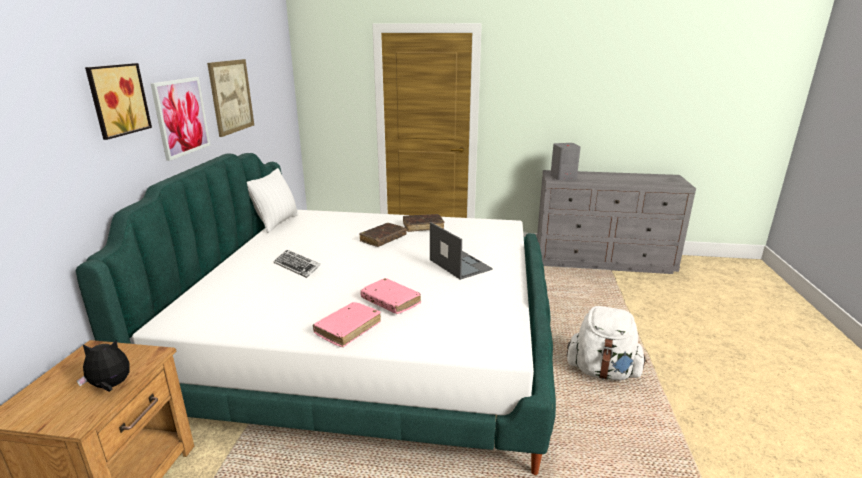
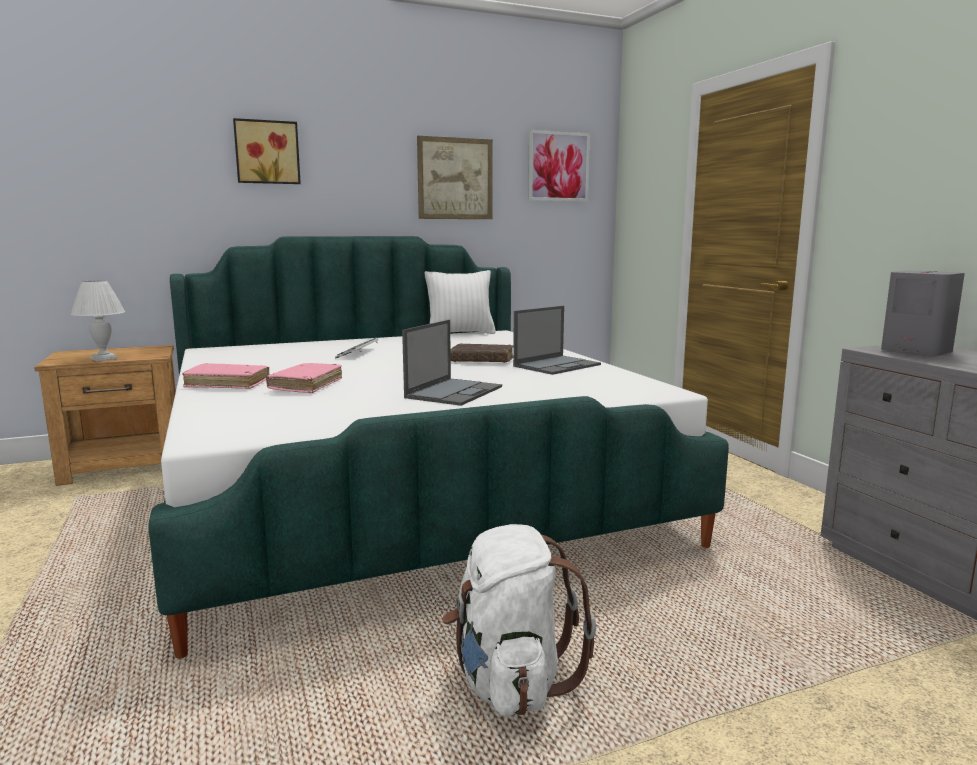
camera: 60 degrees right, 10 degrees down
plush toy [77,340,130,392] -> white table lamp [71,280,125,362]
picture [151,77,210,161] -> picture moved to [528,130,590,201]
brown book [403,214,444,232] -> laptop [513,306,601,375]

